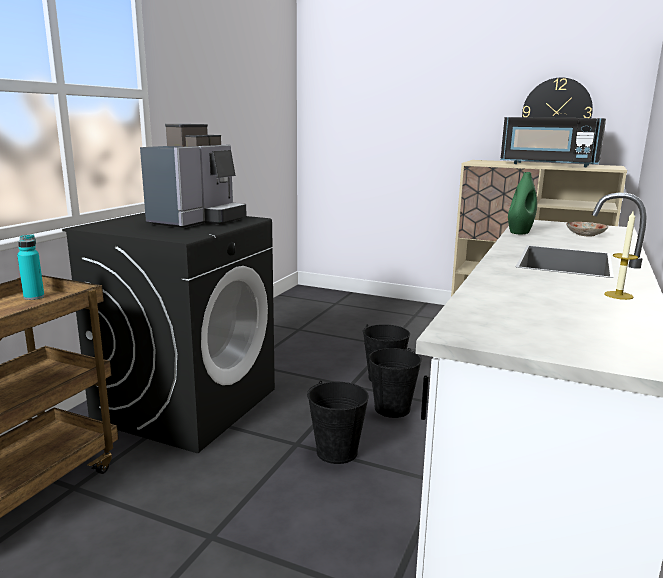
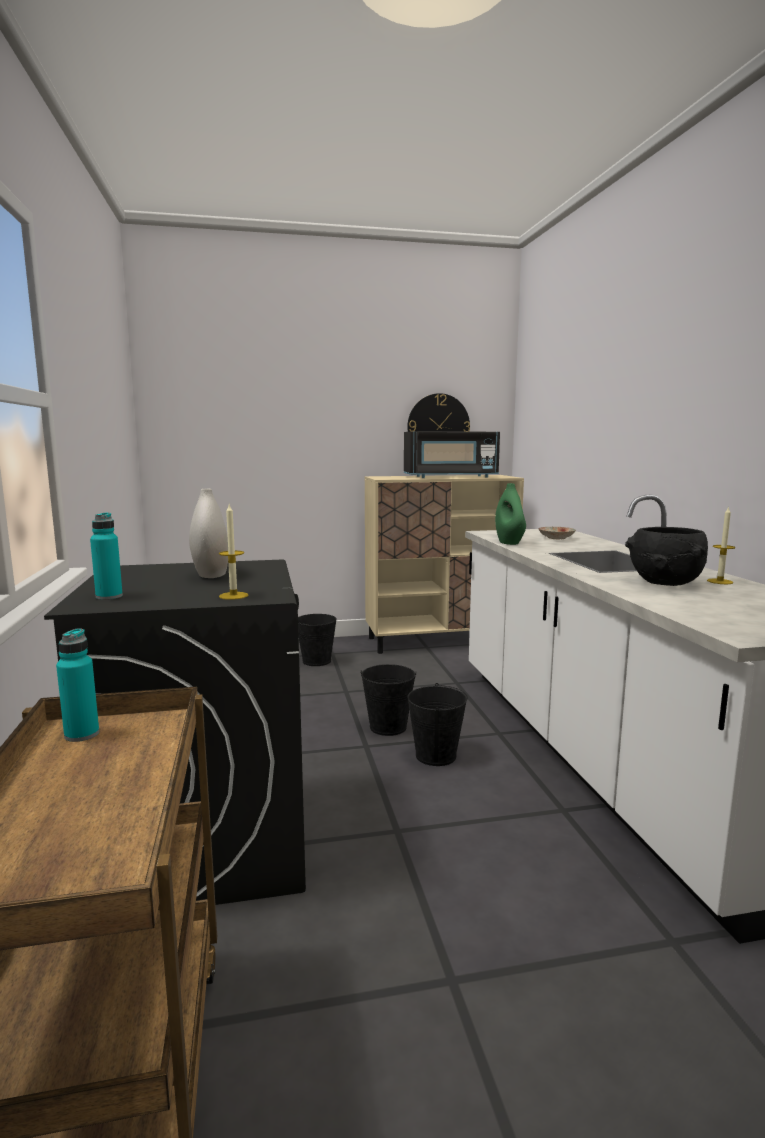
camera: 35 degrees left, 5 degrees down
coffee machine [140,124,247,228] -> white vase [189,489,228,578]
black bucket [307,381,369,464] -> black bucket moved to [298,614,337,666]
none -> turquoise bottle [90,512,123,600]
none -> candle [219,504,248,600]
none -> black bowl [625,527,708,586]

